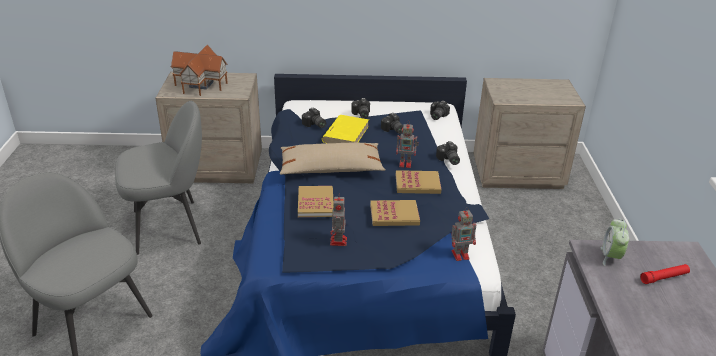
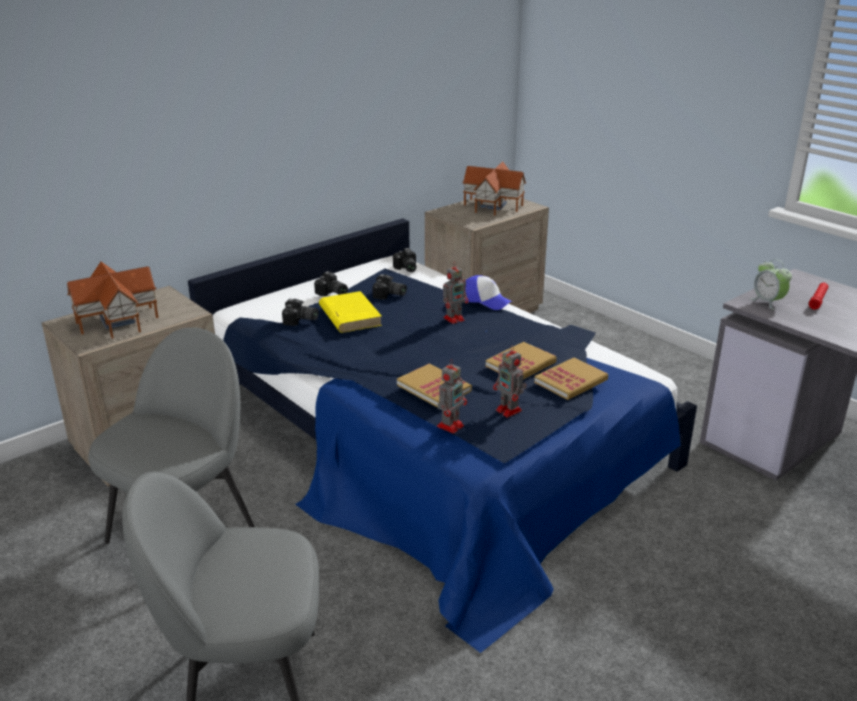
camera: 40 degrees left, 5 degrees down
beige pillow [280,143,386,175] -> none
book [396,170,441,194] -> book moved to [534,358,608,400]
camera [436,141,460,165] -> cap [465,275,513,310]
toy robot [452,207,476,261] -> toy robot moved to [437,359,467,434]
none -> toy house [462,162,526,215]

